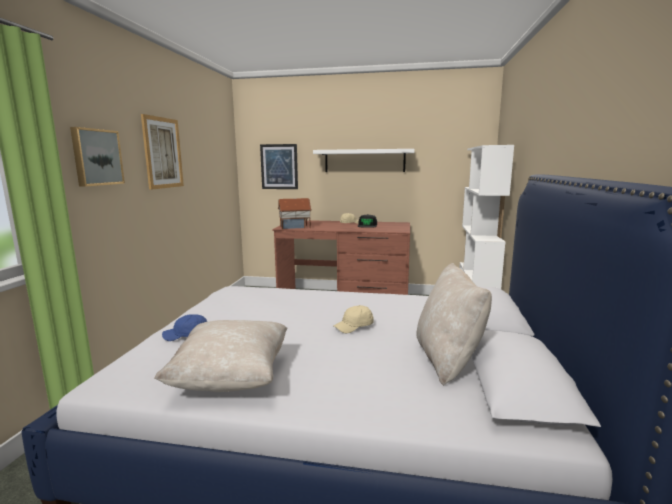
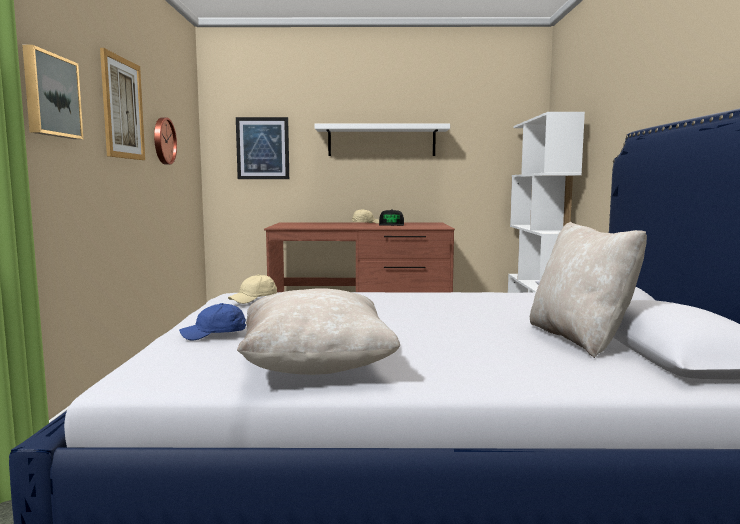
camera: 10 degrees left, 5 degrees down
toy house [278,198,312,229] -> none
beige cap [334,305,374,333] -> beige cap moved to [228,274,277,304]
none -> wall clock [154,118,177,165]

